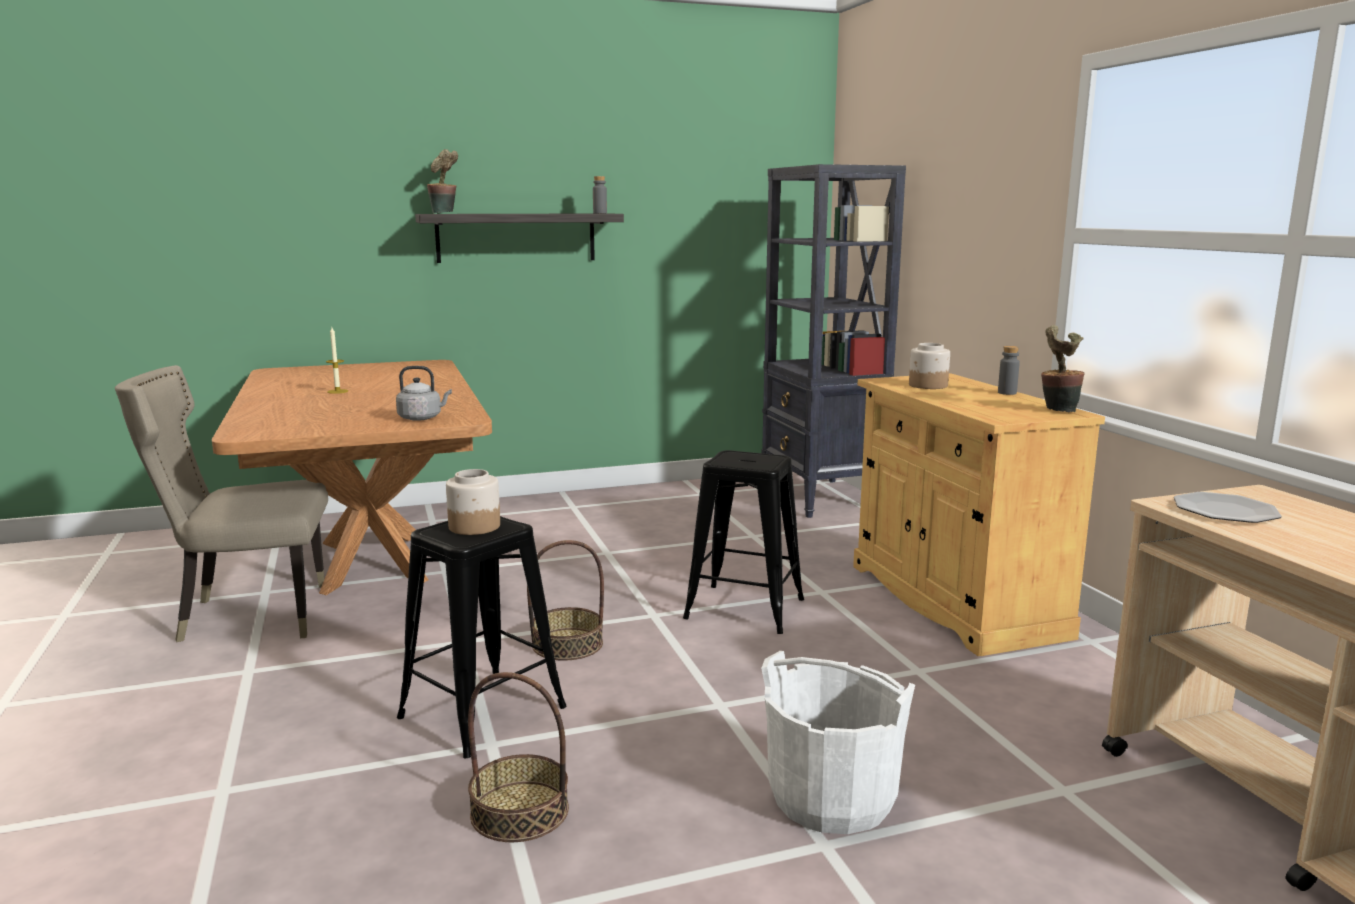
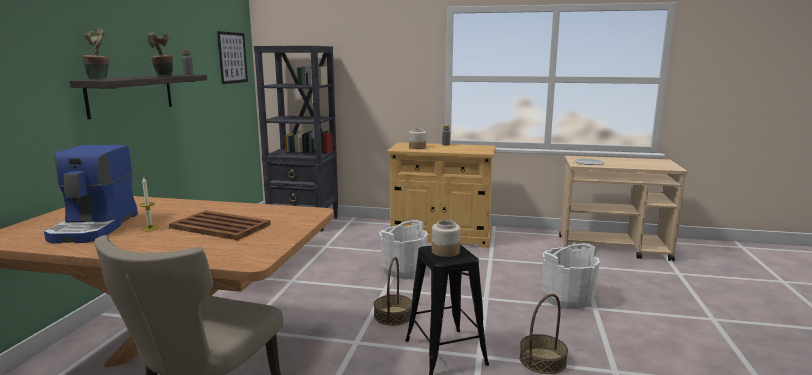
camera: 60 degrees left, 0 degrees up
grey kettle [396,366,452,421] -> none
black stool [683,450,804,634] -> white bucket [379,220,428,278]
potted plant [1041,325,1085,412] -> potted plant moved to [147,31,173,76]
none -> coffee machine [44,145,138,244]
none -> brown tray [169,210,271,240]
none -> picture [217,31,248,84]

